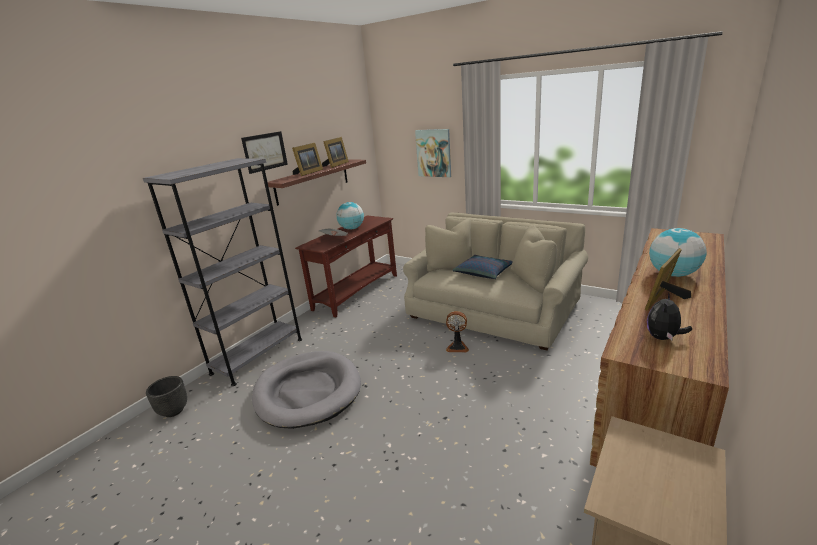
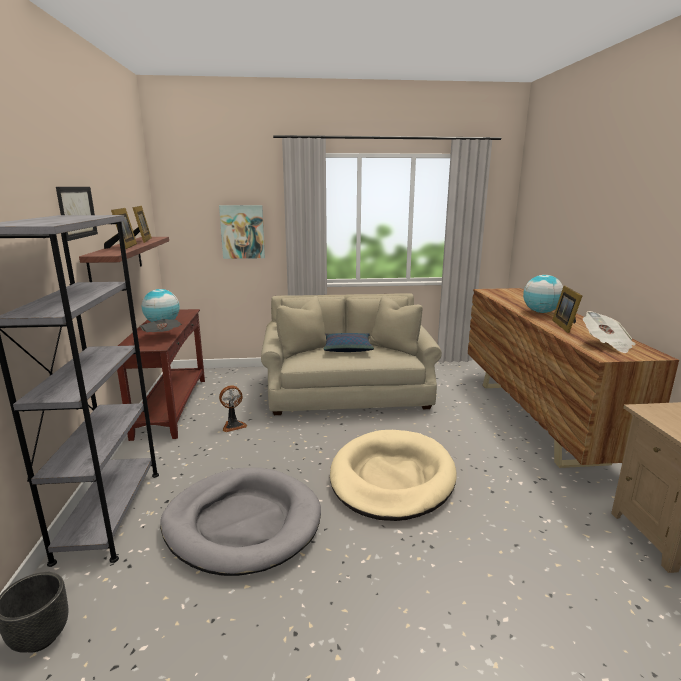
camera: 40 degrees left, 5 degrees down
fan [446,311,469,352] -> fan moved to [219,385,247,432]
plush toy [647,292,692,340] -> newspaper [583,311,635,353]
none -> beige dog bed [330,430,457,521]

